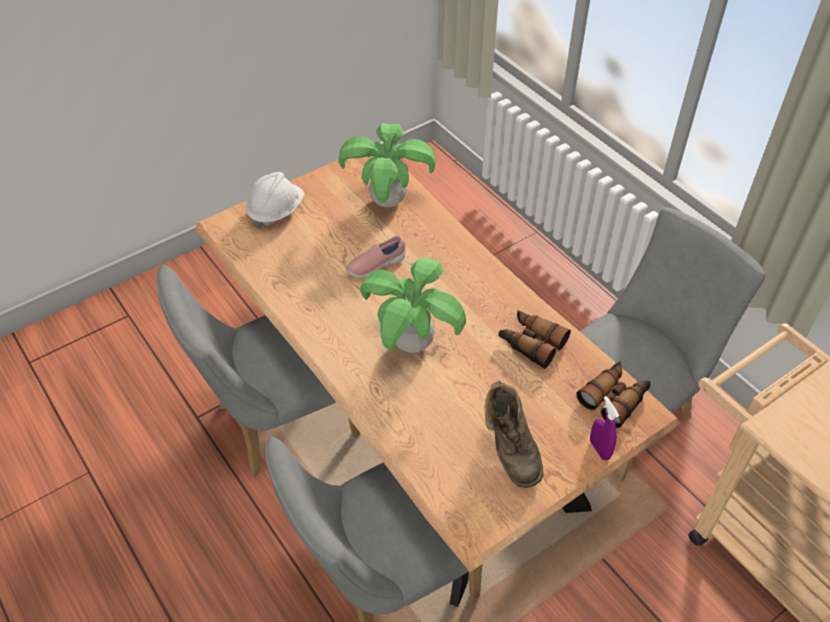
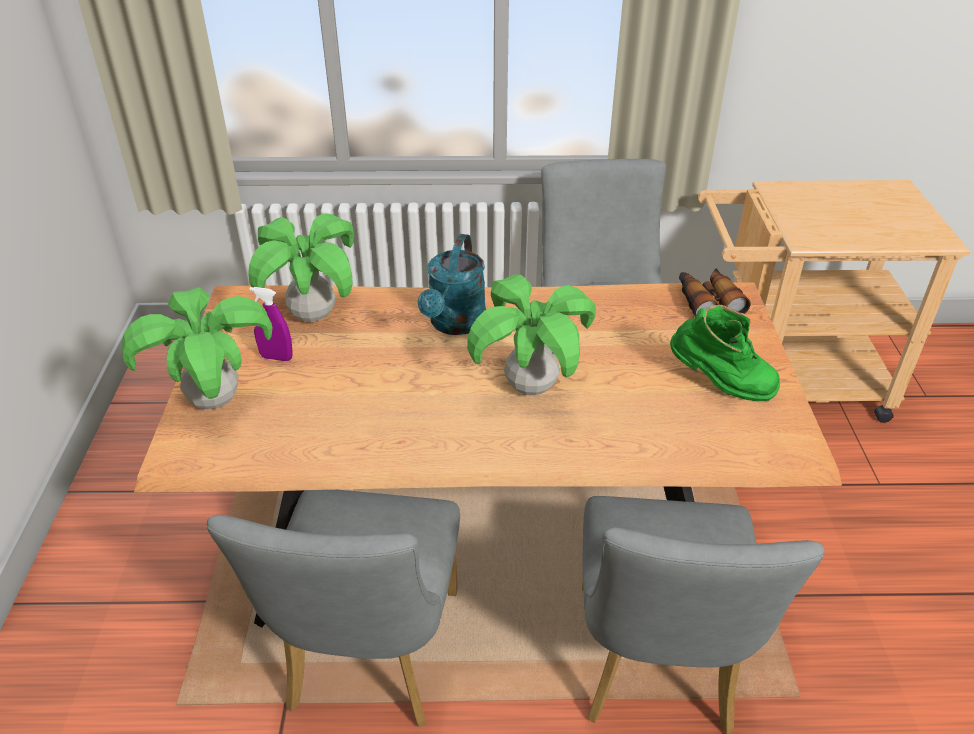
camera: 55 degrees left, 10 degrees down
white hard hat [246,172,305,229] -> potted plant [122,287,273,409]
pink shoe [346,236,405,278] -> none
brown boot [485,381,543,488] -> green boot [670,305,780,401]
binoculars [499,310,571,369] -> none
purple spray bottle [590,396,619,460] -> purple spray bottle moved to [249,287,293,361]
none -> turquoise watering can [418,234,486,335]

